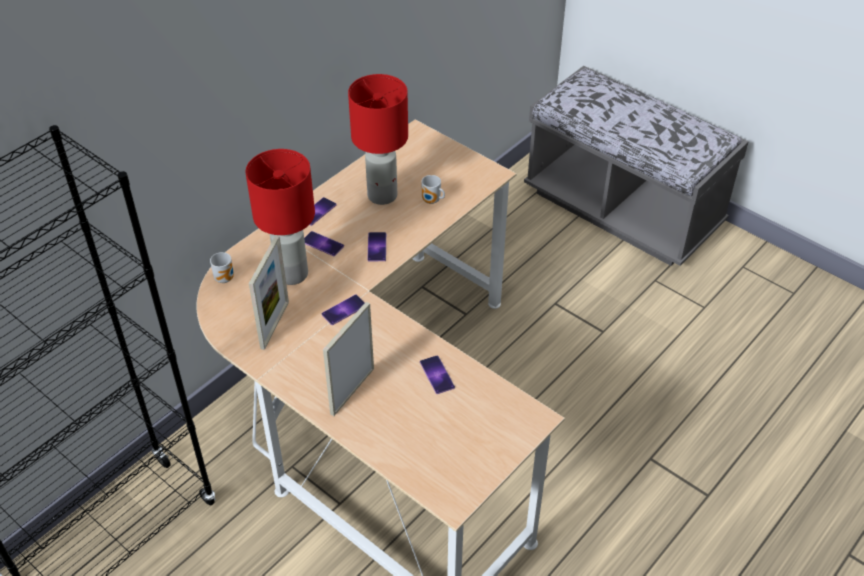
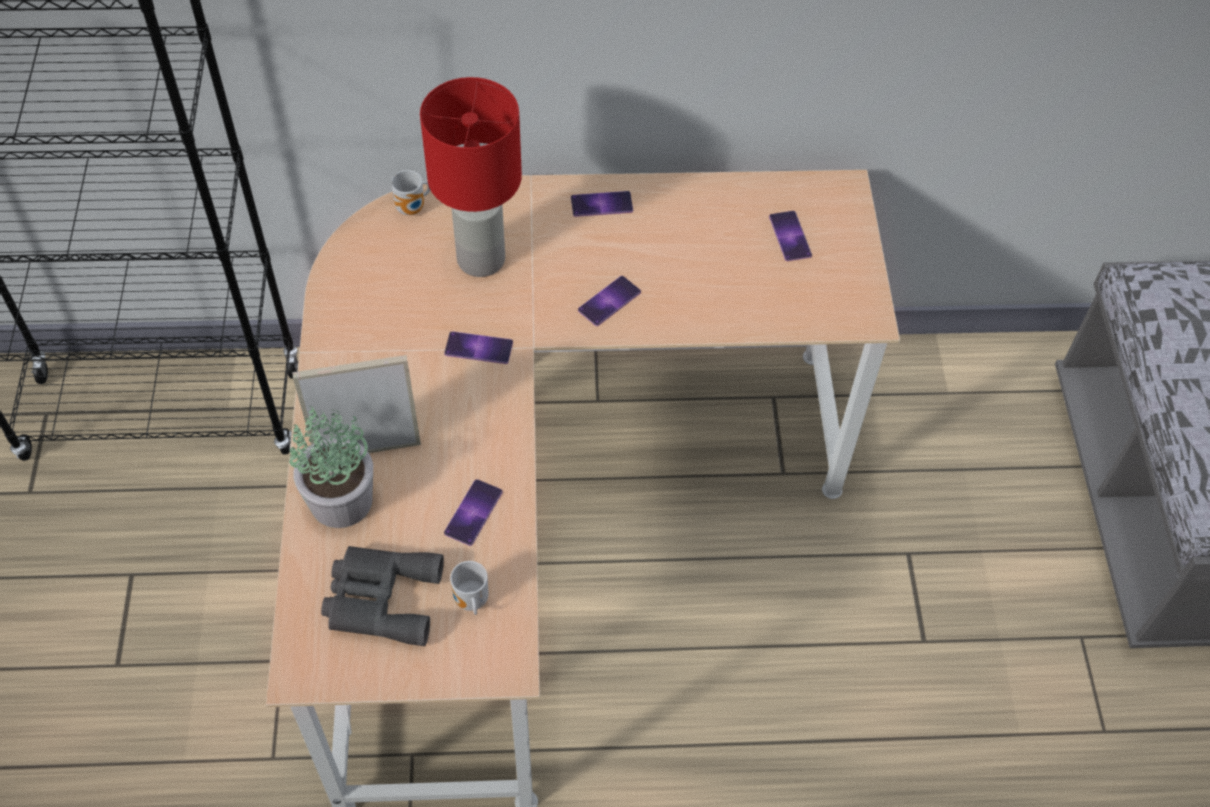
camera: 45 degrees right, 10 degrees up
picture frame [249,235,289,350] -> none
phone [304,231,344,256] -> phone moved to [769,211,812,261]
red table lamp [348,74,408,205] -> none
mug [421,175,445,204] -> mug moved to [450,561,489,615]
none -> potted plant [289,406,373,528]
none -> grey binoculars [321,546,444,646]

